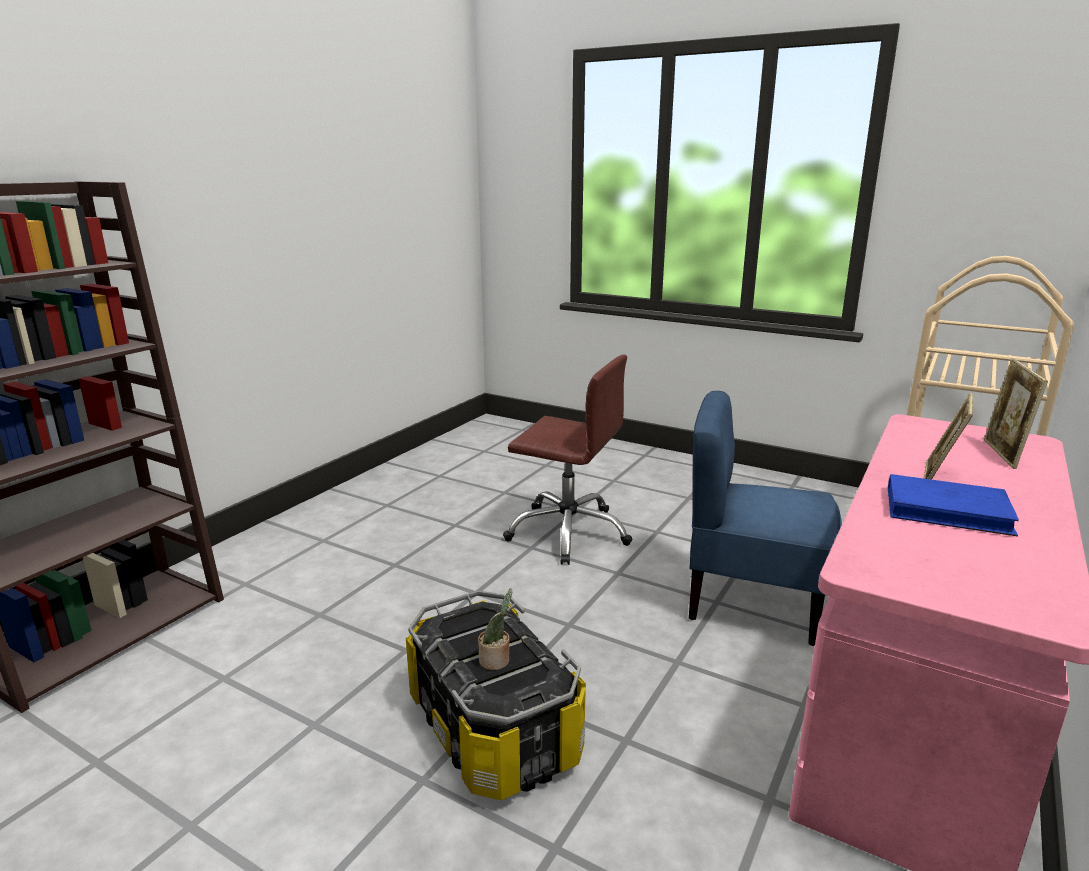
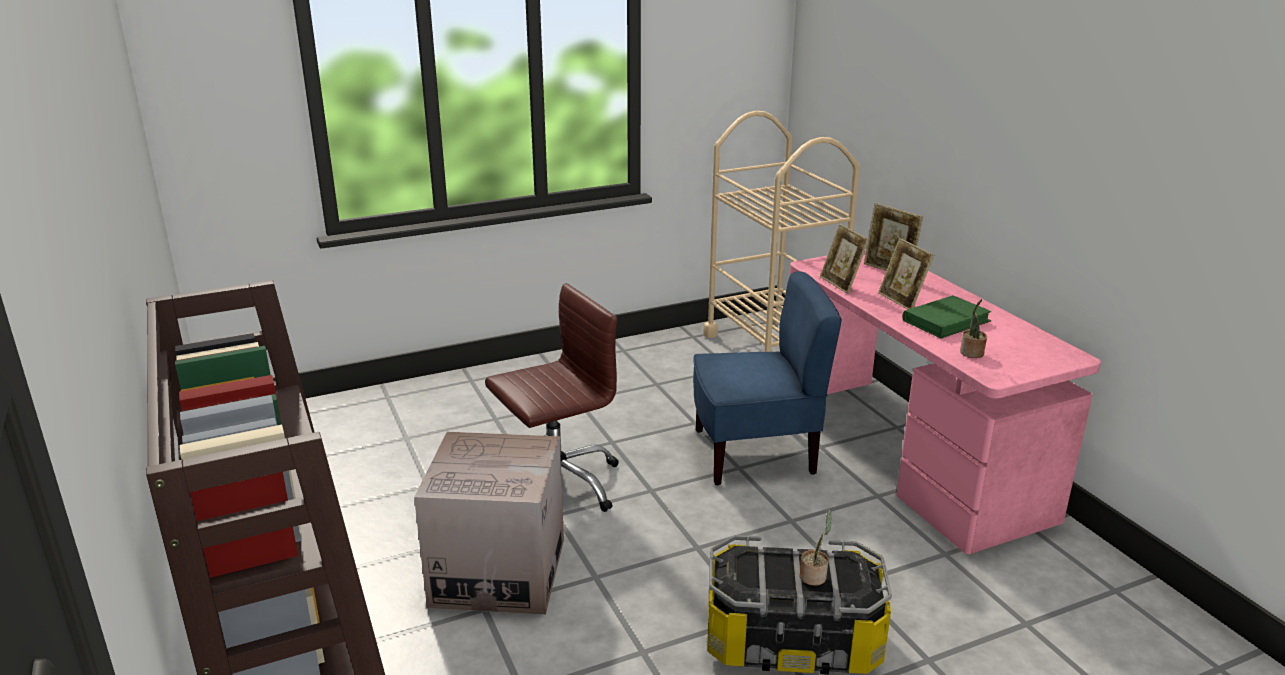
camera: 55 degrees left, 5 degrees up
blue chair [689,391,842,646] -> blue chair turned 150 degrees counterclockwise [693,271,842,485]
blue book [888,474,1019,537] -> green book [903,295,992,339]
none -> cardboard box [414,432,564,615]
none -> picture frame [820,224,869,294]
none -> potted plant [960,299,987,358]

